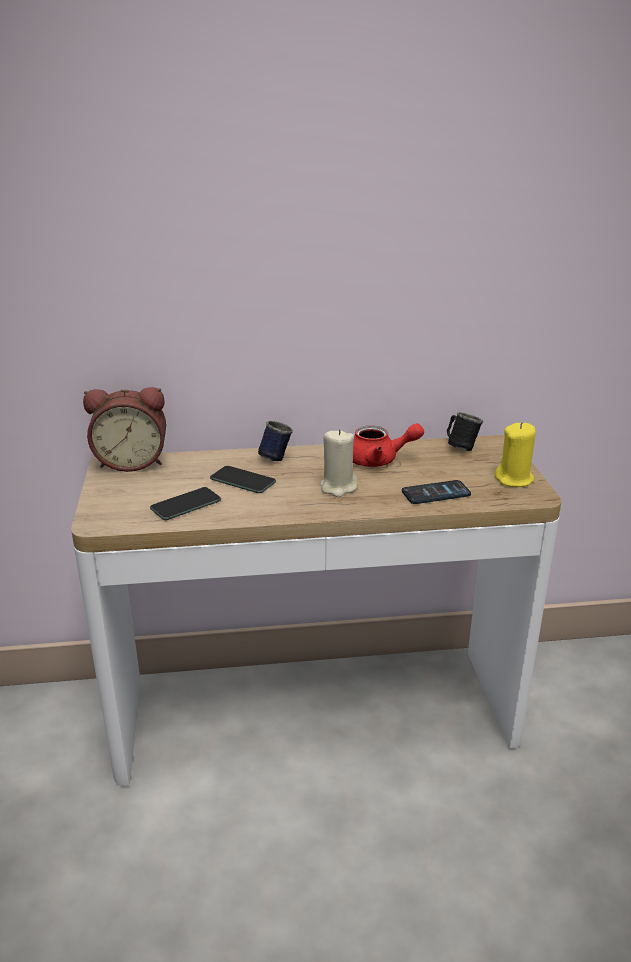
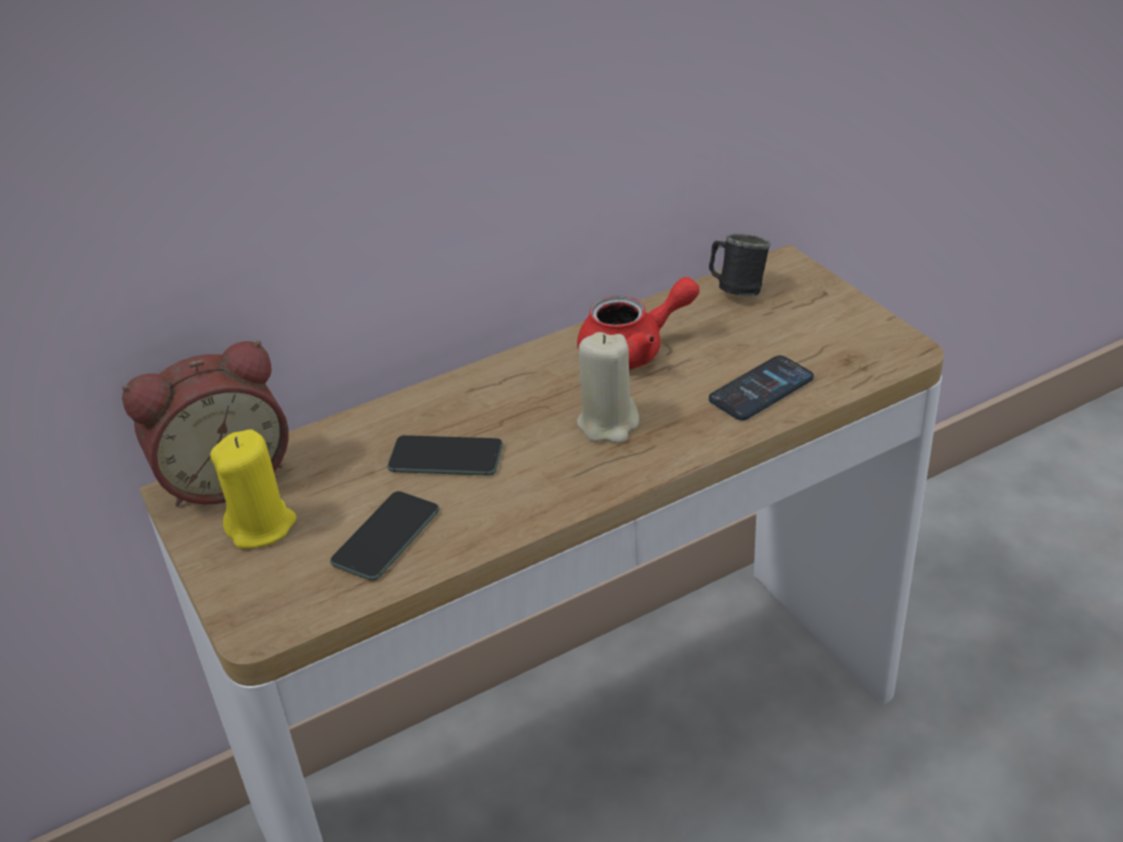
camera: 20 degrees left, 10 degrees up
blue mug [258,421,293,461] -> none
yellow candle [495,423,536,487] -> yellow candle moved to [210,429,297,549]

